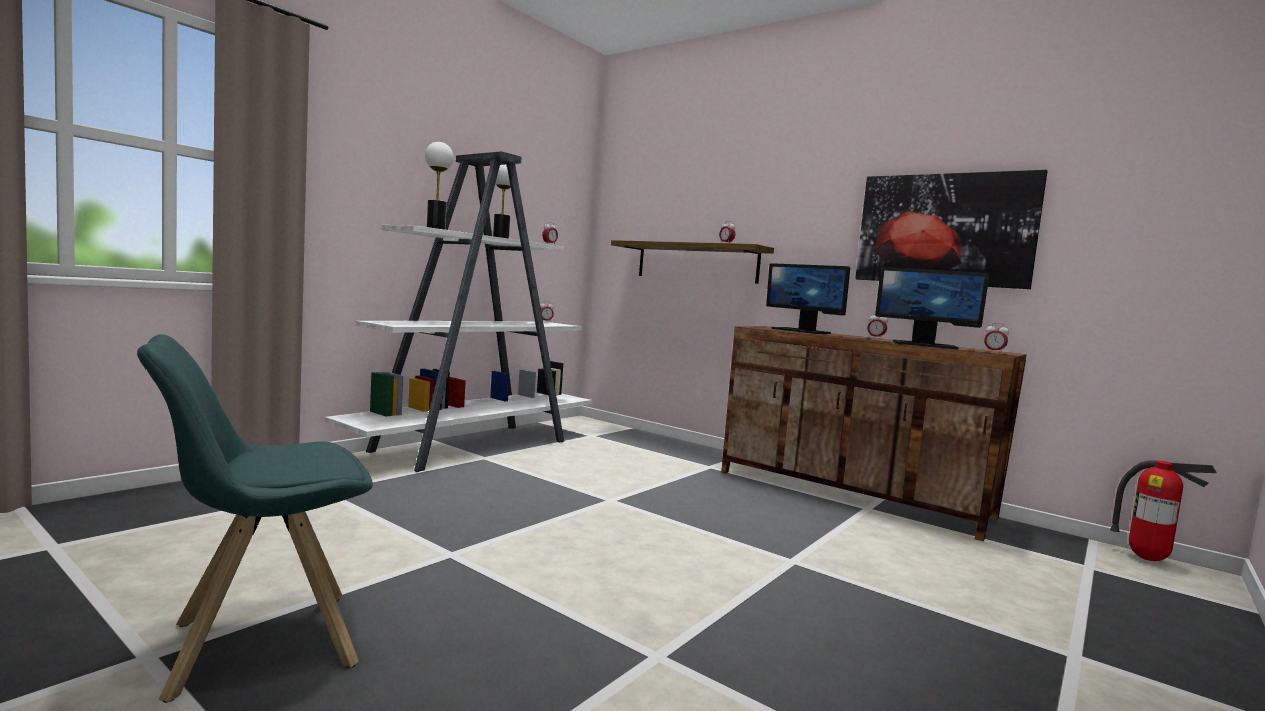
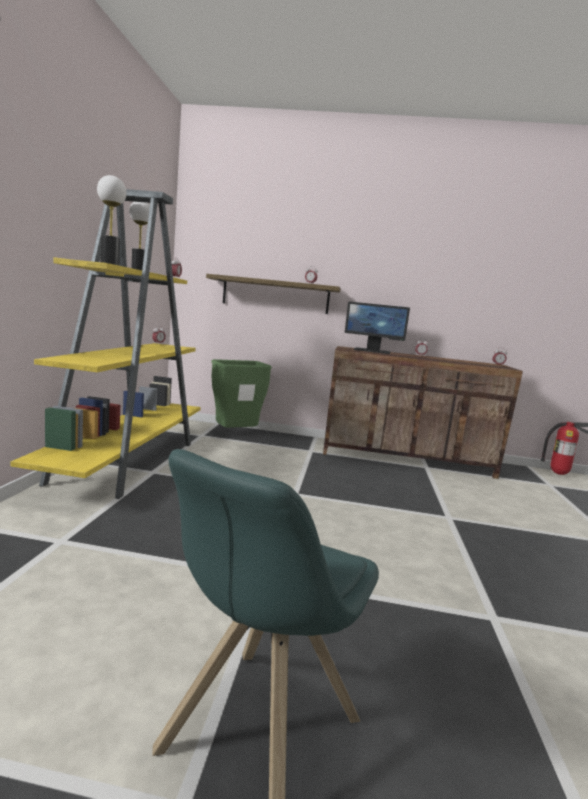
camera: 30 degrees left, 5 degrees up
white bookcase [324,151,592,472] -> yellow bookcase [10,189,201,499]
picture [855,170,1048,289] -> none
monitor [875,267,989,349] -> none
none -> green trash can [211,359,272,428]

